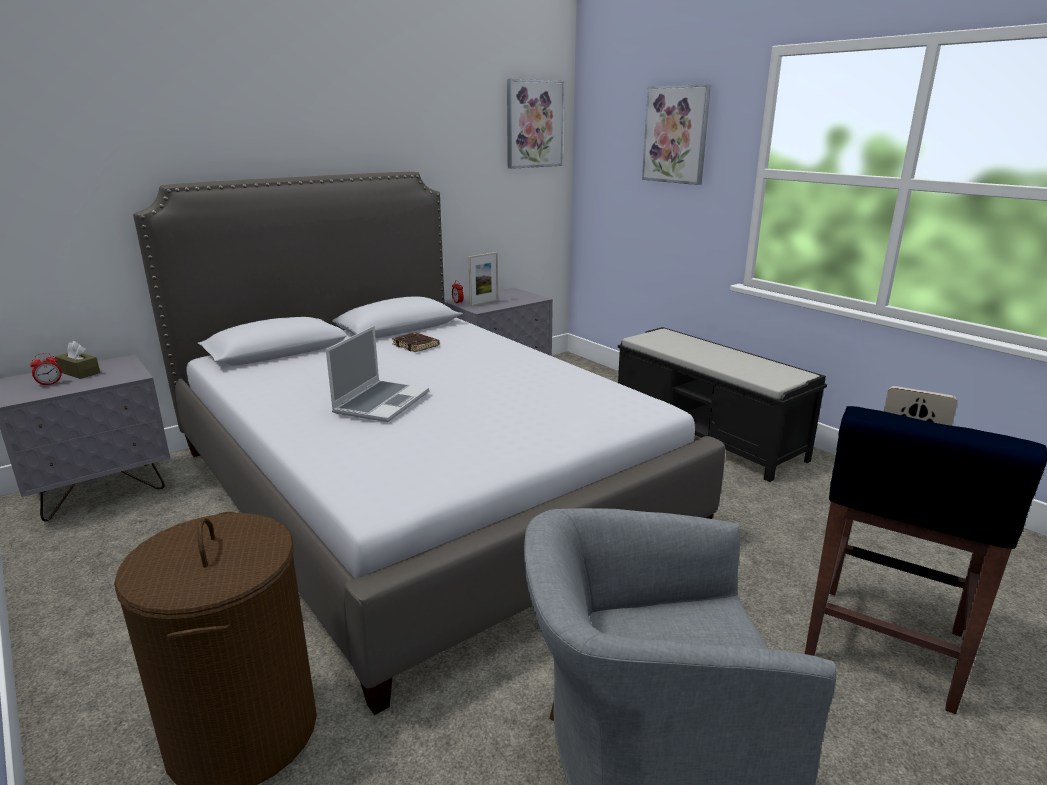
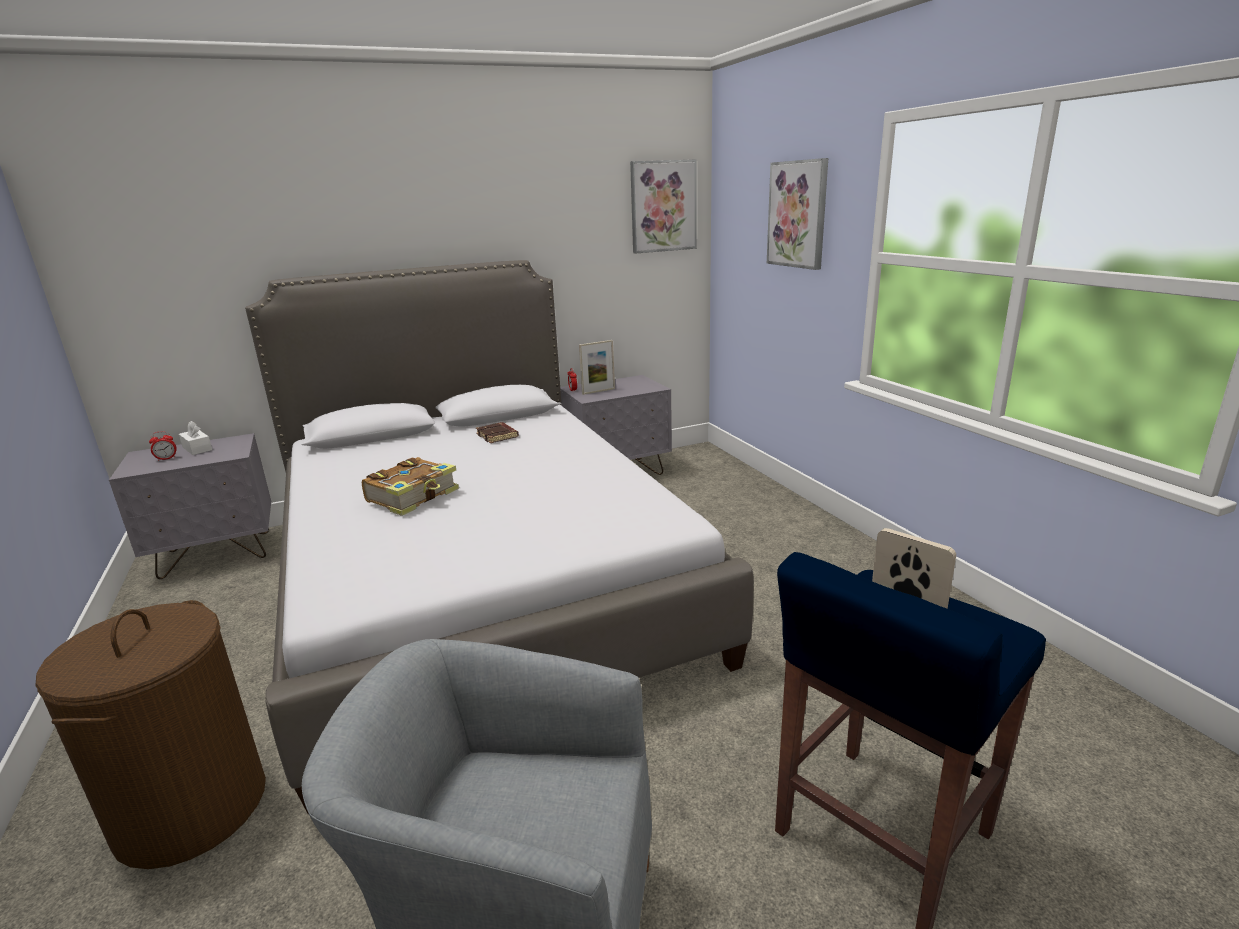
camera: 15 degrees right, 0 degrees up
brown tissue box [55,341,100,379] -> white tissue box [179,421,212,455]
laptop [326,326,429,422] -> book [362,457,459,516]
black bench [618,327,827,482] -> none

